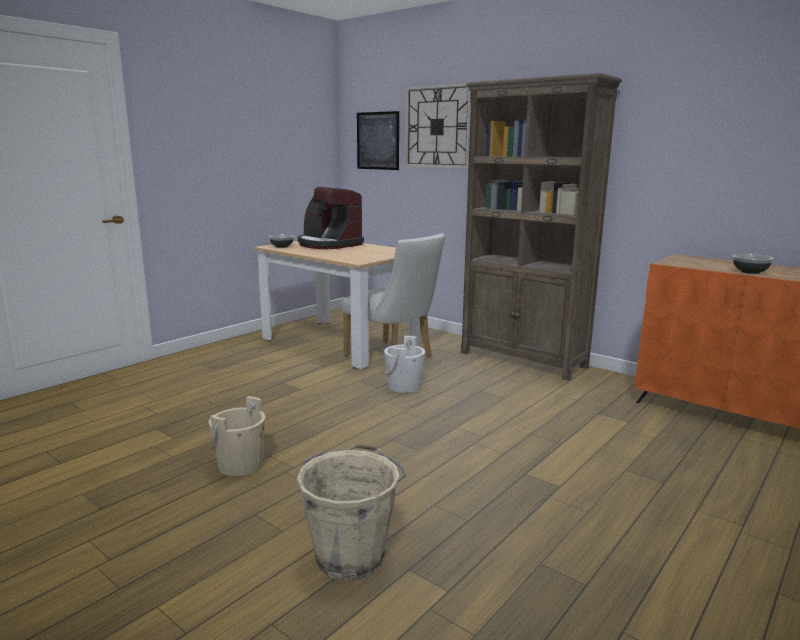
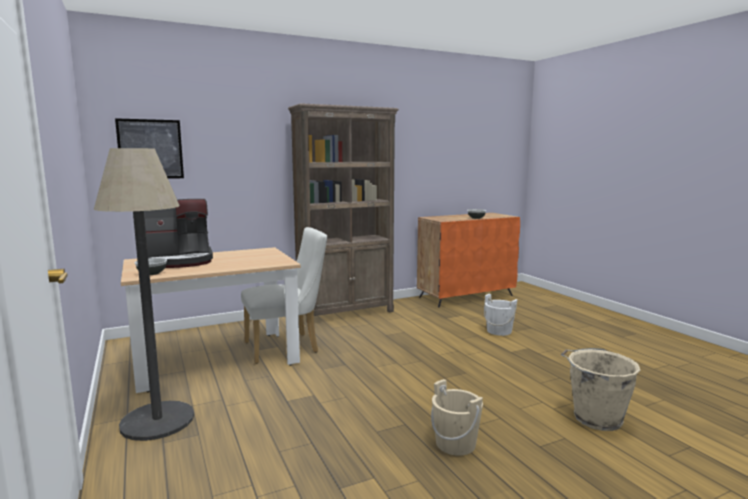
camera: 65 degrees left, 5 degrees down
white bucket [384,336,425,393] -> white bucket moved to [484,294,518,336]
wall clock [405,83,471,169] -> none
none -> floor lamp [94,148,194,441]

